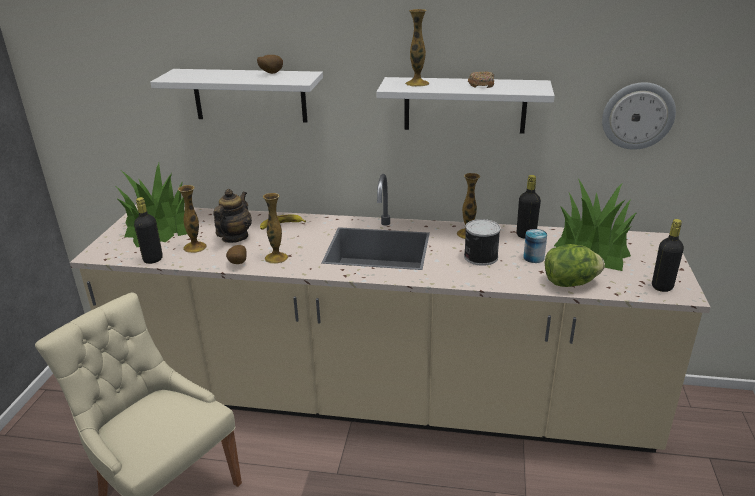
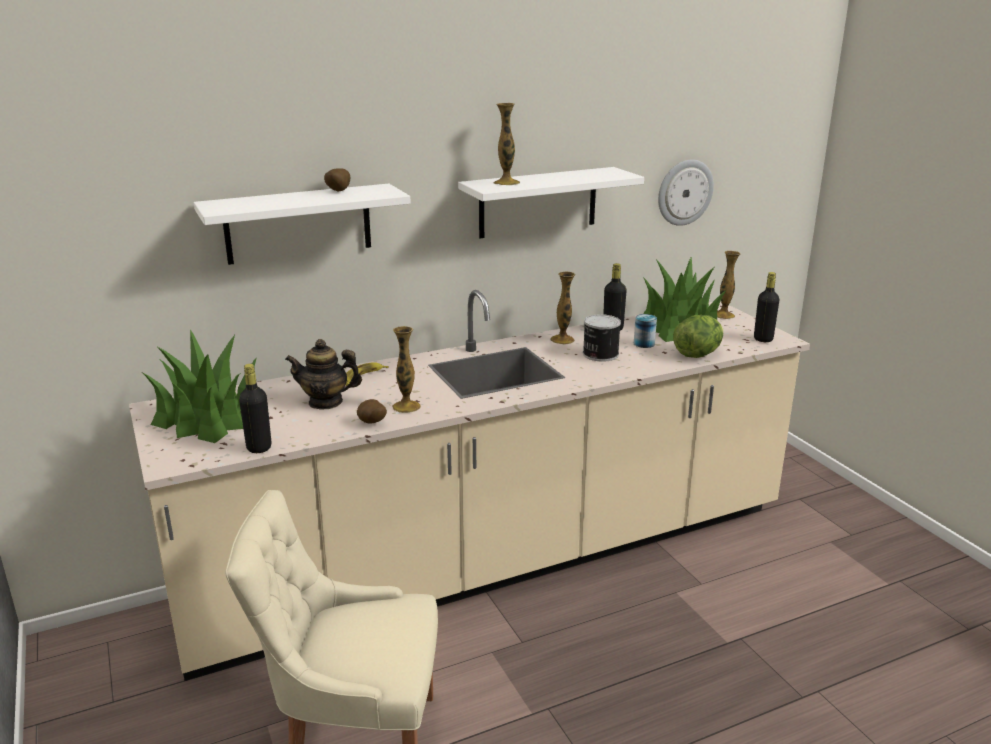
camera: 35 degrees left, 5 degrees down
vase [178,185,207,253] -> vase moved to [717,251,741,319]
teapot [214,189,252,243] -> teapot turned 75 degrees counterclockwise [285,339,362,410]
donut [468,71,494,88] -> none

